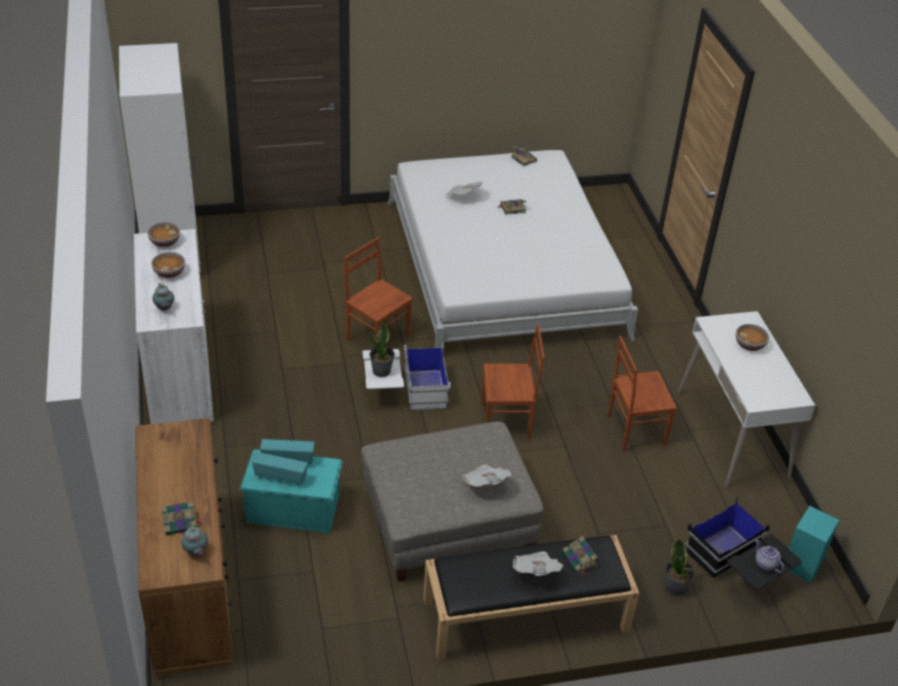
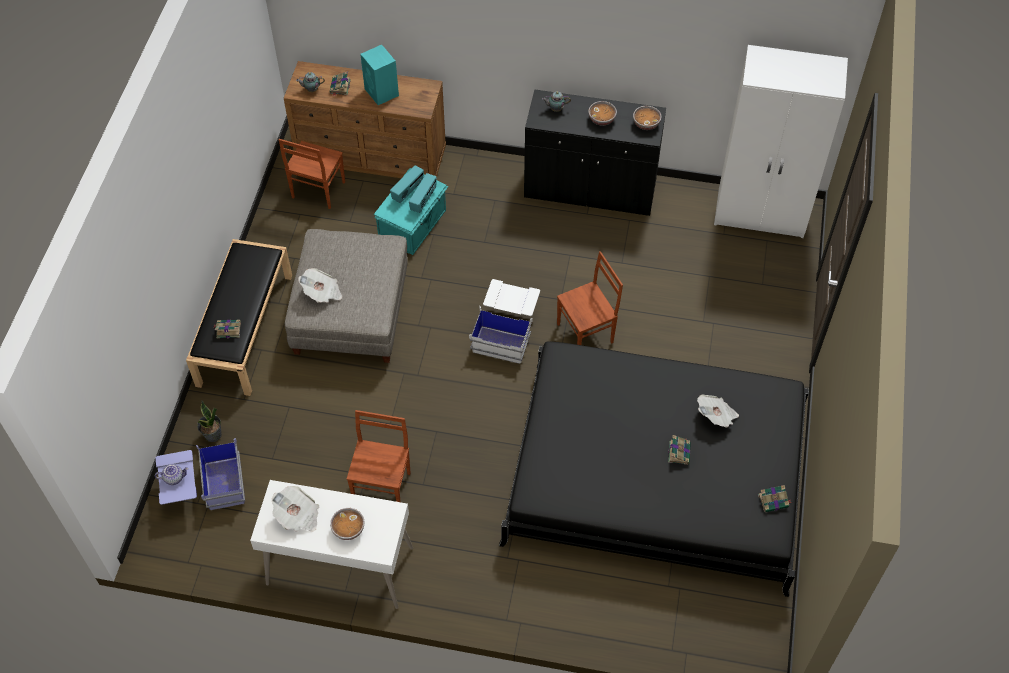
camera: 115 degrees right, 15 degrees up
white cabinet [134,229,214,424] -> black cabinet [524,89,666,216]
potted plant [369,322,395,377] -> none
white bed [388,150,638,348] -> black bed [499,341,809,597]
brown chair [481,323,544,439] -> brown chair moved to [279,139,345,209]
newspaper [512,551,563,576] -> newspaper moved to [272,486,319,532]
black storage box [685,497,802,590] -> blue storage box [155,438,245,510]
turquoise speaker [788,506,839,583] -> turquoise speaker moved to [360,44,399,105]

